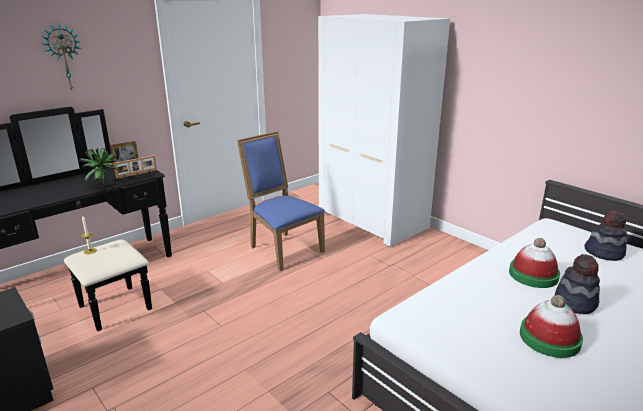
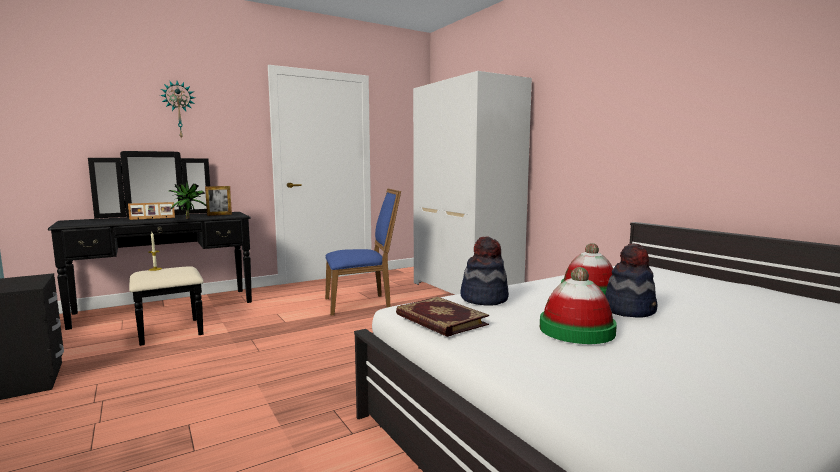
camera: 10 degrees right, 15 degrees down
picture frame [114,155,157,179] -> picture frame moved to [128,202,175,220]
blue chair [237,131,325,271] -> blue chair turned 105 degrees clockwise [325,188,401,315]
hat [584,211,627,261] -> hat moved to [460,236,509,306]
none -> book [396,297,489,337]

